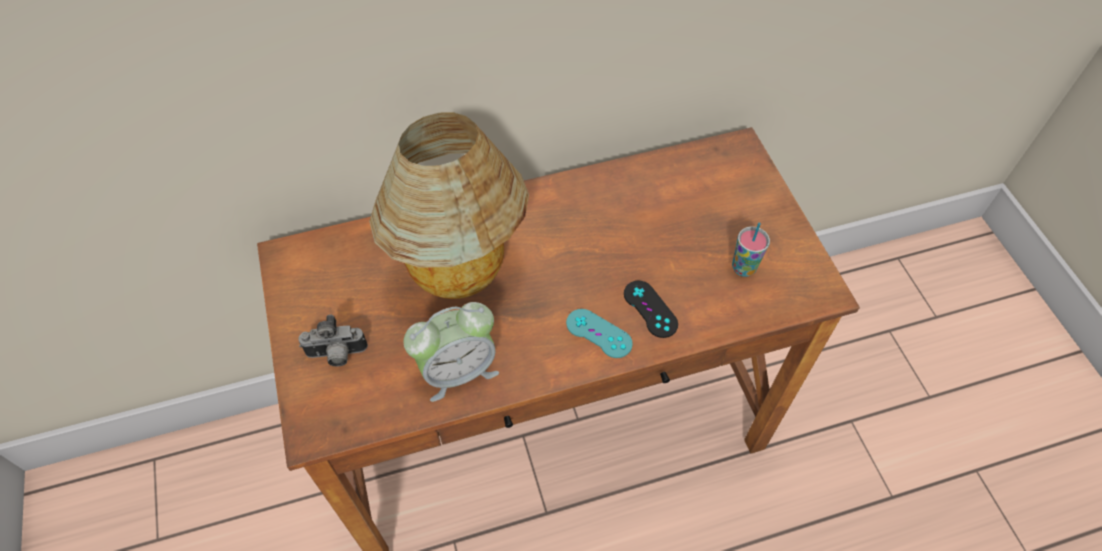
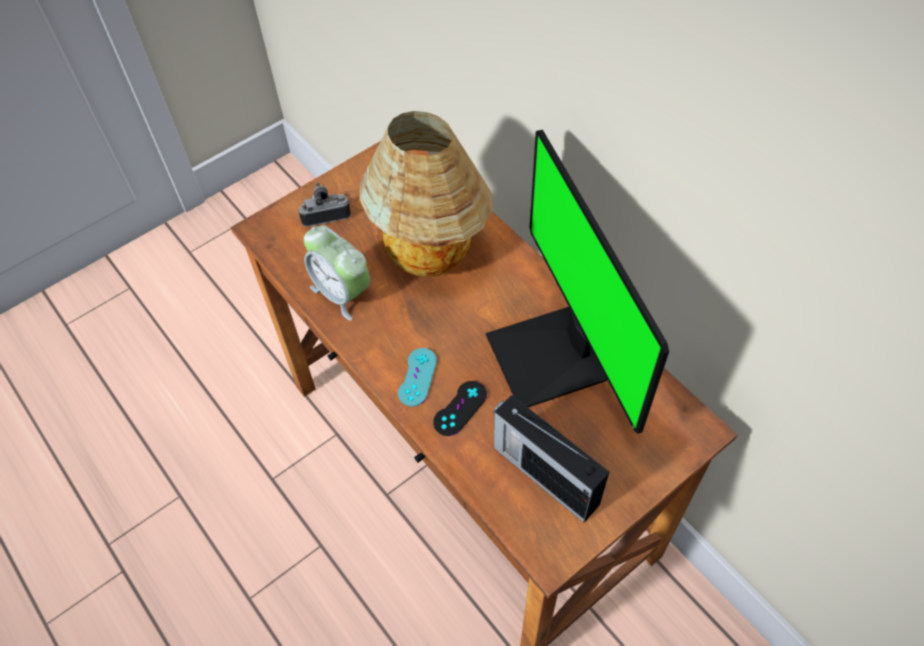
camera: 70 degrees right, 0 degrees up
camera [298,315,368,367] -> camera turned 105 degrees clockwise [298,183,351,227]
cup [732,223,770,277] -> radio [493,395,609,522]
none -> monitor [486,130,669,434]

